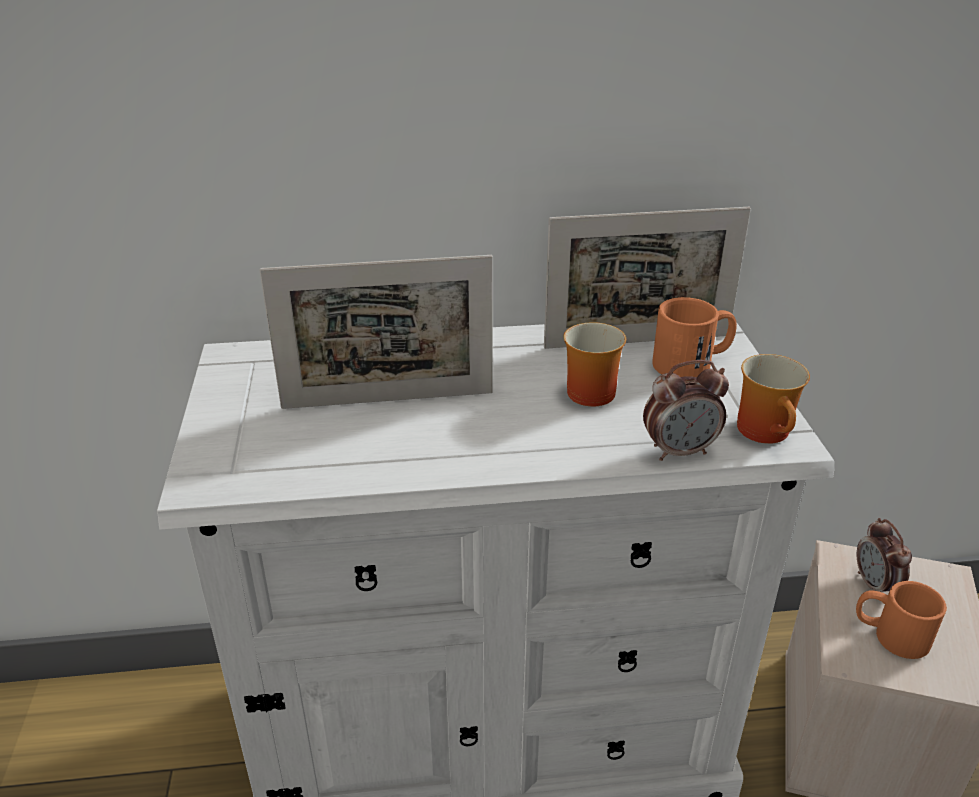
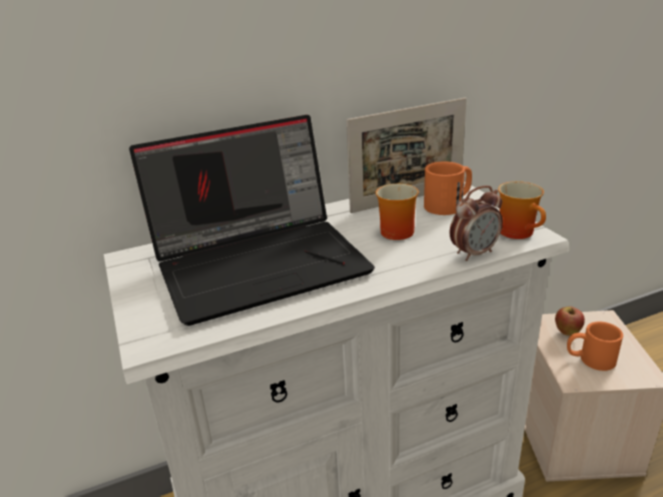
camera: 15 degrees left, 5 degrees down
picture frame [259,255,493,409] -> laptop [129,115,375,326]
alarm clock [857,518,912,592] -> apple [555,306,585,336]

